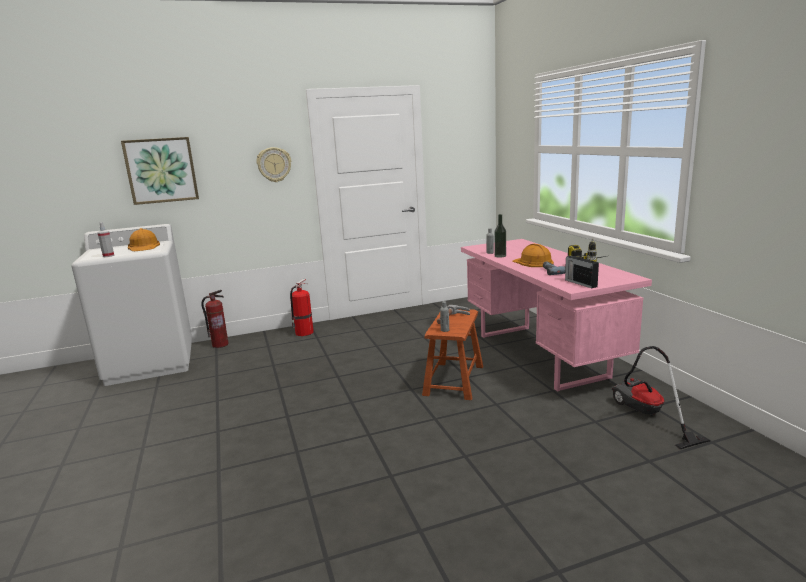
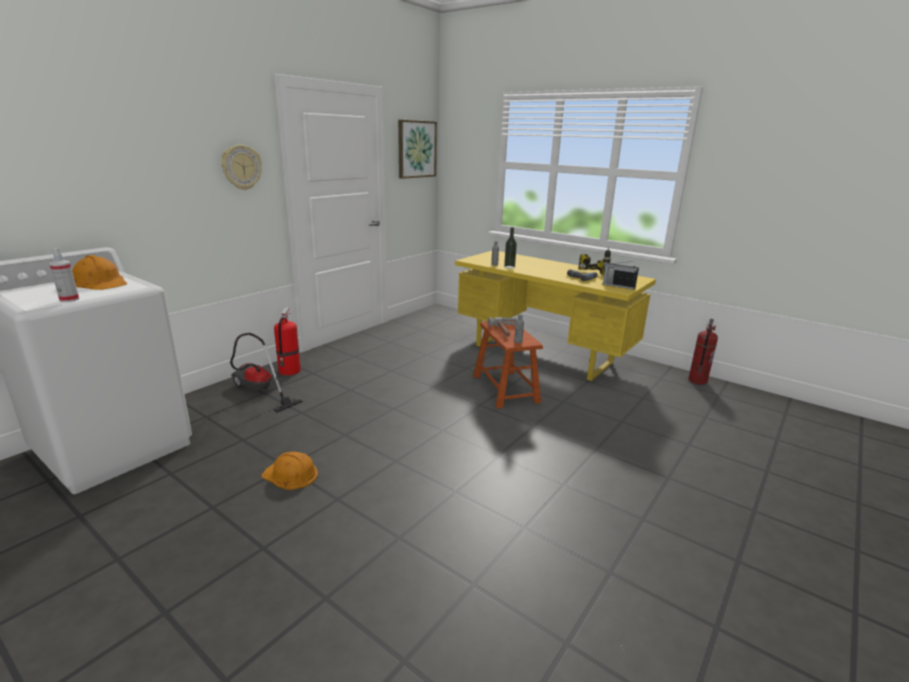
camera: 35 degrees left, 5 degrees up
picture [121,137,199,205] -> picture moved to [398,120,437,179]
fire extinguisher [201,290,229,348] -> fire extinguisher moved to [688,319,718,385]
pink desk [461,239,652,392] -> yellow desk [455,251,656,381]
orange hard hat [512,244,554,267] -> orange hard hat moved to [261,452,318,490]
vacuum cleaner [612,346,710,449] -> vacuum cleaner moved to [230,333,303,412]

